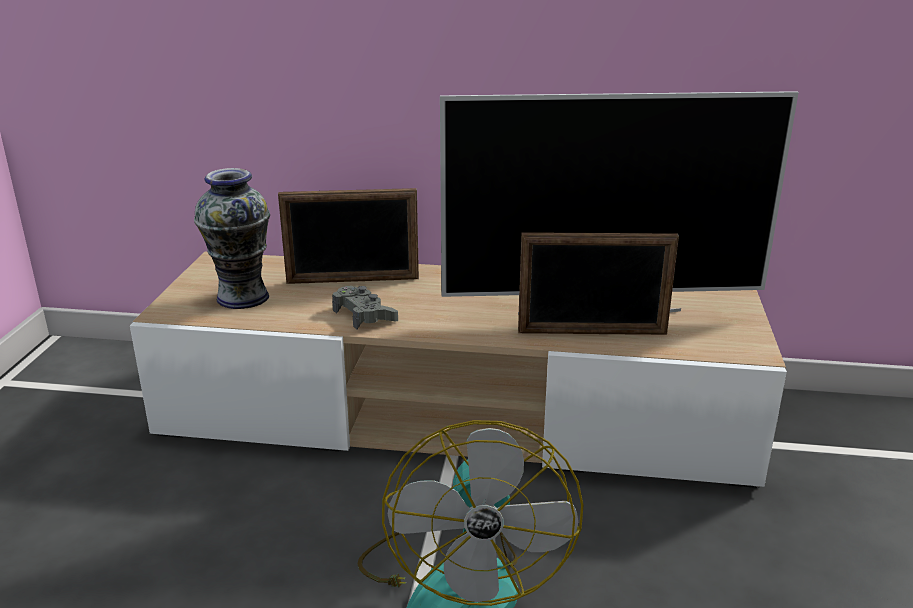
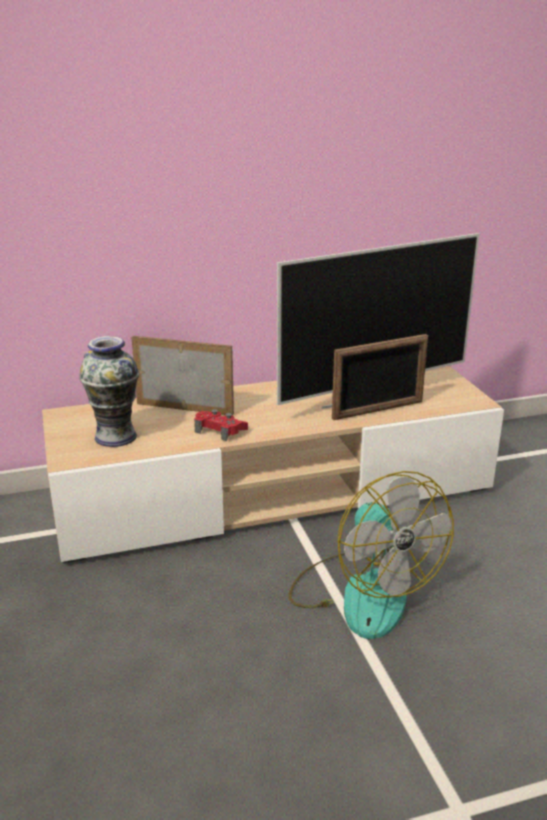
camera: 25 degrees left, 0 degrees up
picture frame [278,188,419,284] -> picture frame turned 135 degrees counterclockwise [131,336,234,415]
grey game controller [332,286,398,330] -> red game controller [194,409,248,441]

